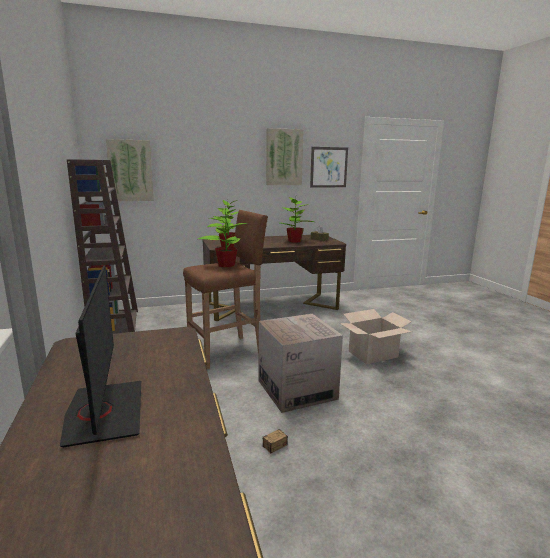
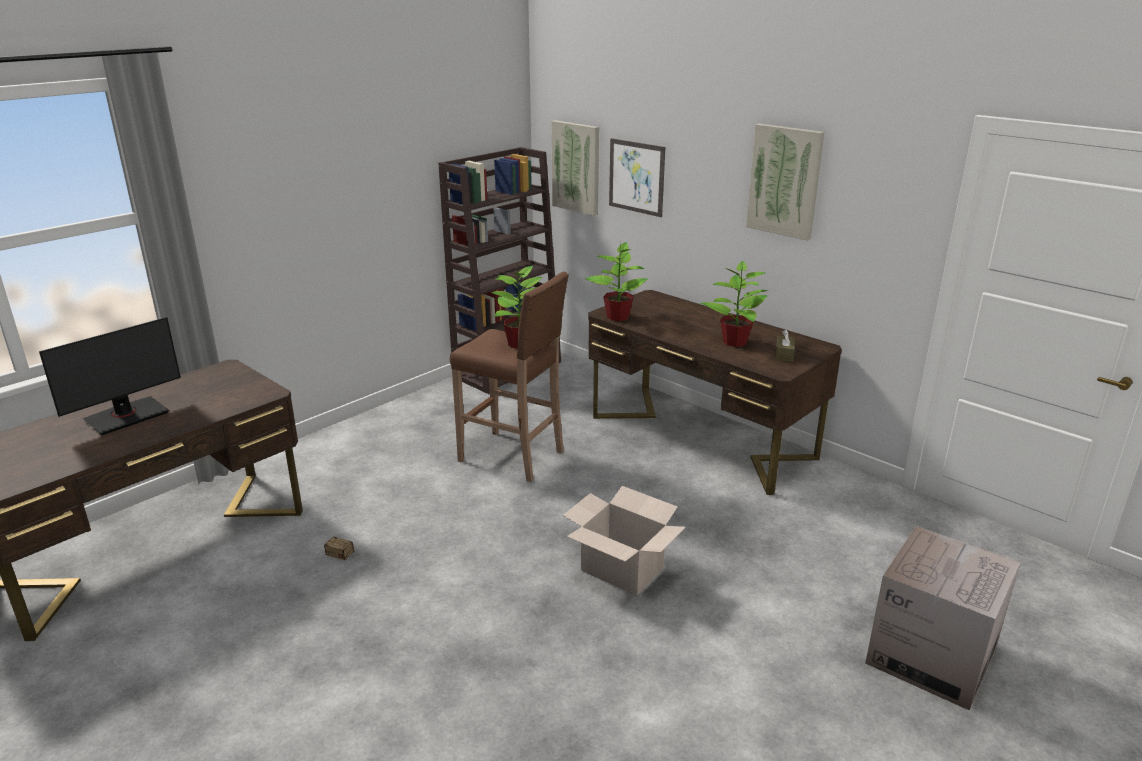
camera: 60 degrees right, 10 degrees up
cardboard box [258,314,343,413] -> cardboard box moved to [865,526,1020,711]
picture [310,147,348,187] -> picture moved to [609,138,665,217]

